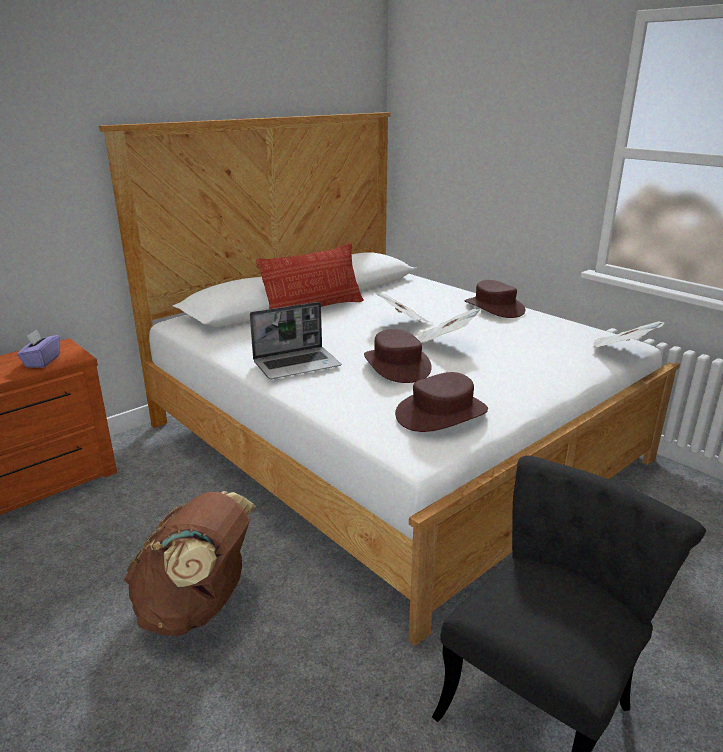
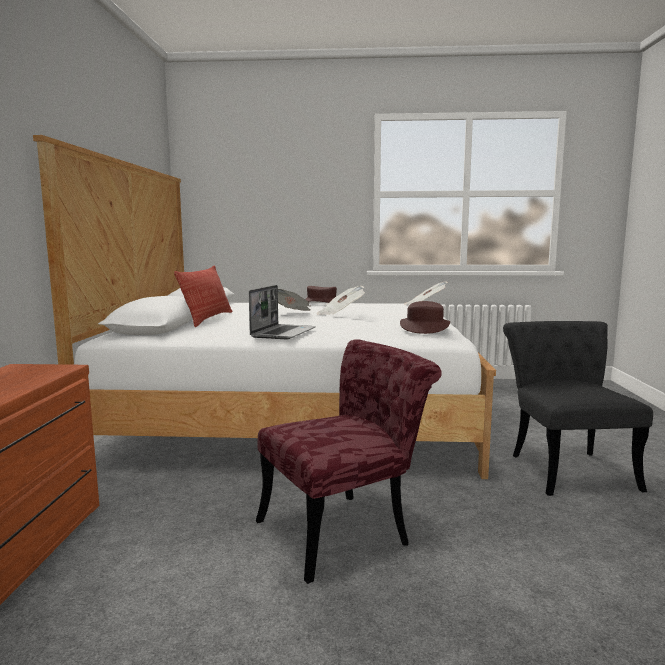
camera: 45 degrees left, 15 degrees down
purple tissue box [17,329,60,368] -> none
brown backpack [124,491,256,636] -> red chair [256,339,442,584]
brown hat [364,329,432,383] -> none

